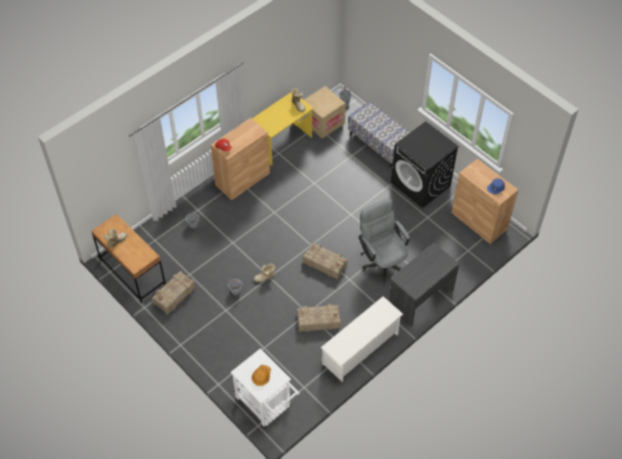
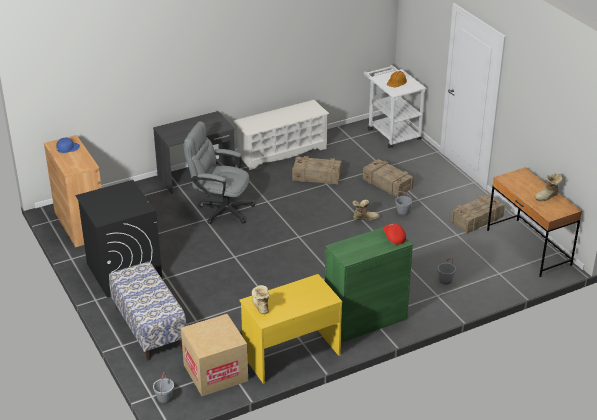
camera: 165 degrees left, 20 degrees down
brown cabinet [210,118,270,200] -> green cabinet [325,227,413,342]
crate [303,243,347,280] -> crate moved to [363,159,414,197]
grey office chair [358,198,410,286] -> grey office chair turned 120 degrees clockwise [184,121,255,224]

